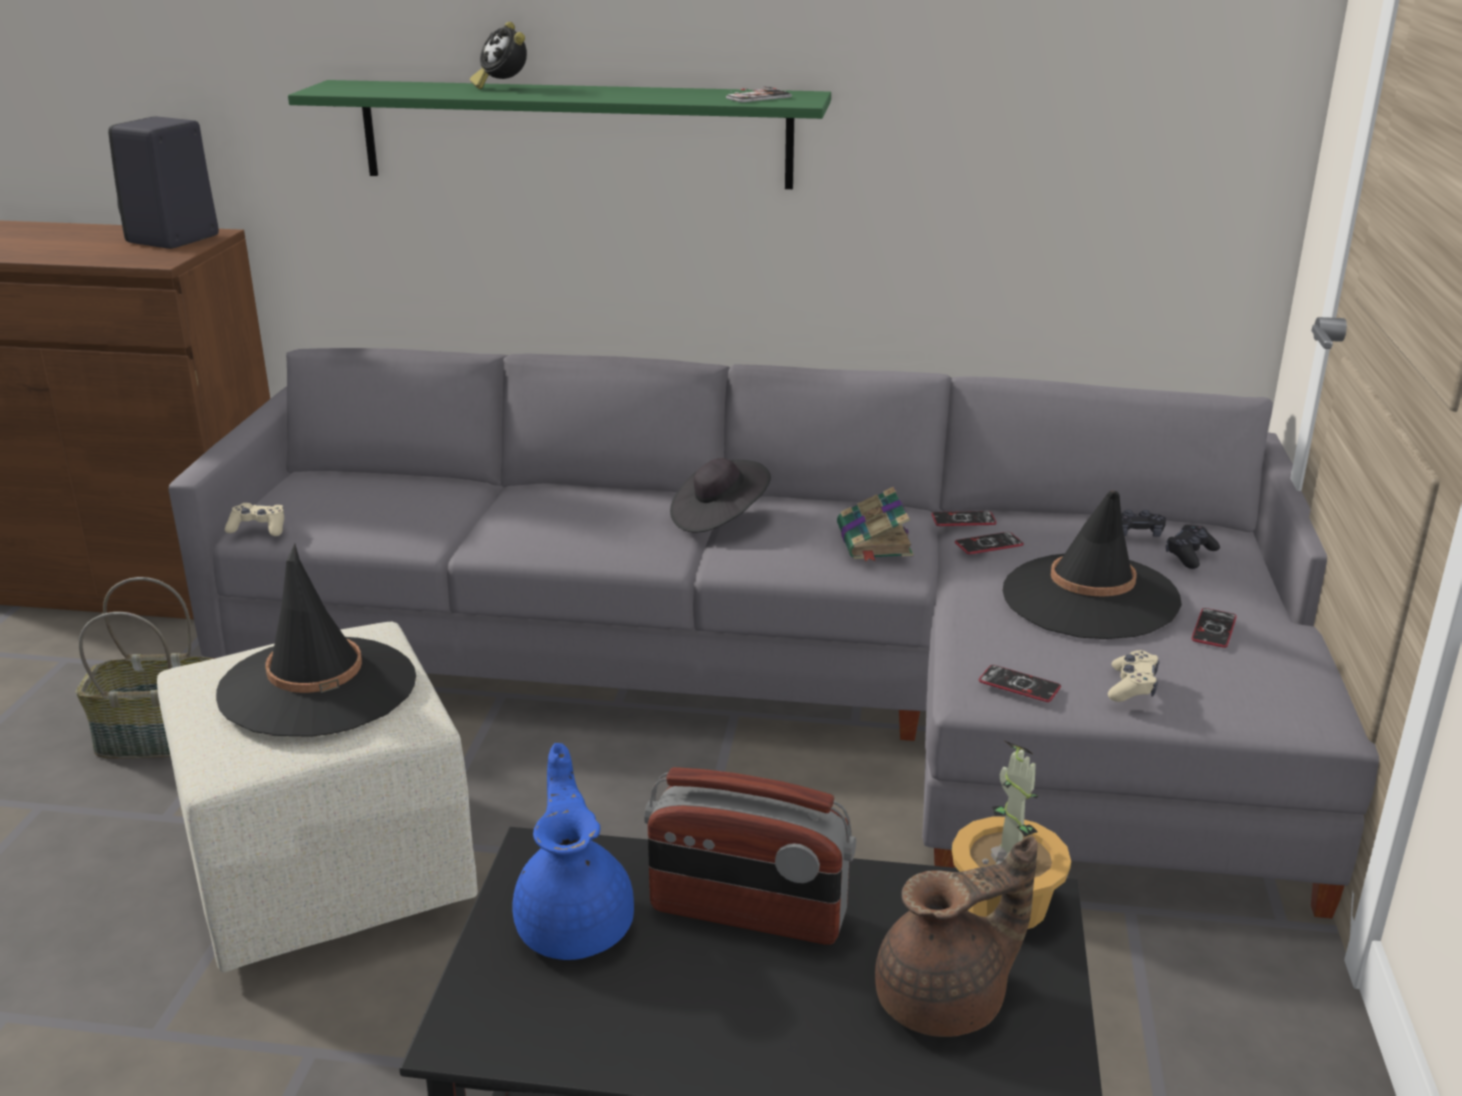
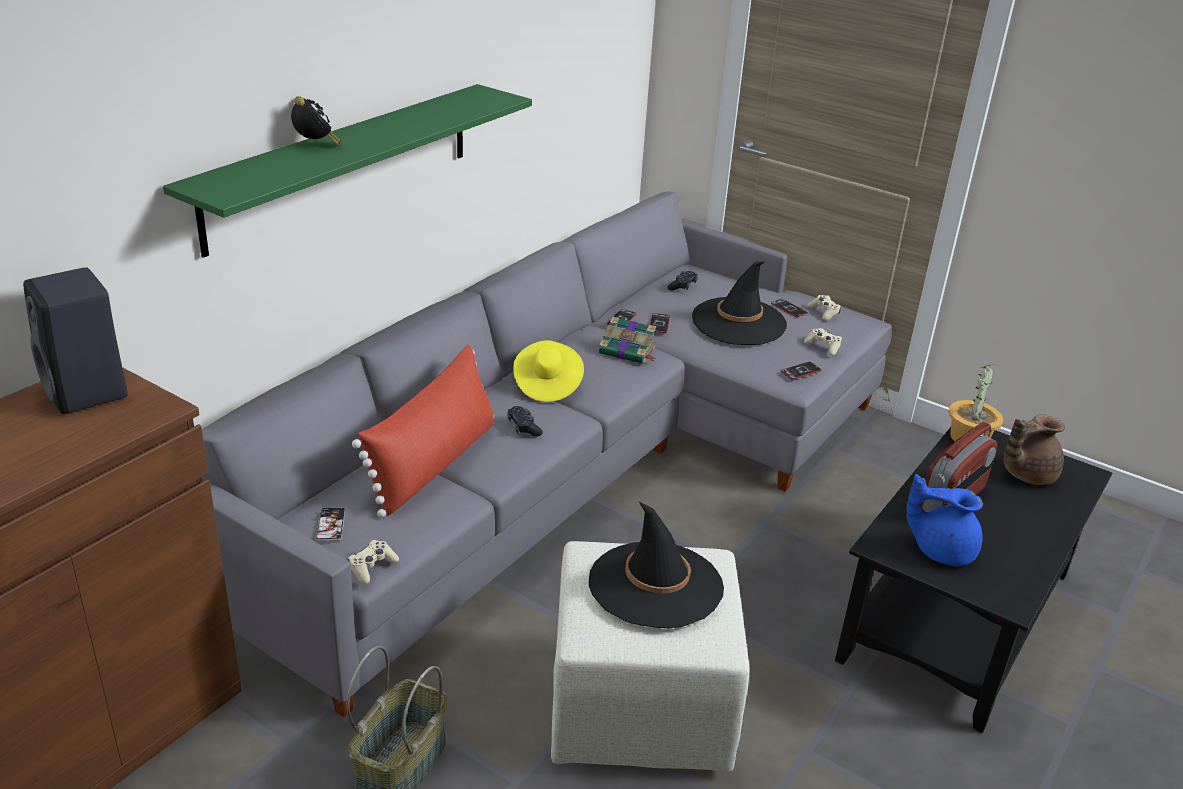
camera: 65 degrees left, 5 degrees up
alarm clock [470,22,527,89] -> alarm clock turned 105 degrees counterclockwise [291,96,342,145]
black hat [670,458,771,532] -> yellow hat [513,340,584,402]
phone [726,86,792,102] -> phone moved to [316,508,345,541]
brown teapot [875,835,1038,1037] -> brown teapot turned 120 degrees counterclockwise [1003,414,1065,485]
black game controller [1166,525,1220,569] -> black game controller moved to [507,406,543,436]
none -> red pillow [352,344,494,518]
none -> beige game controller [808,295,841,320]

